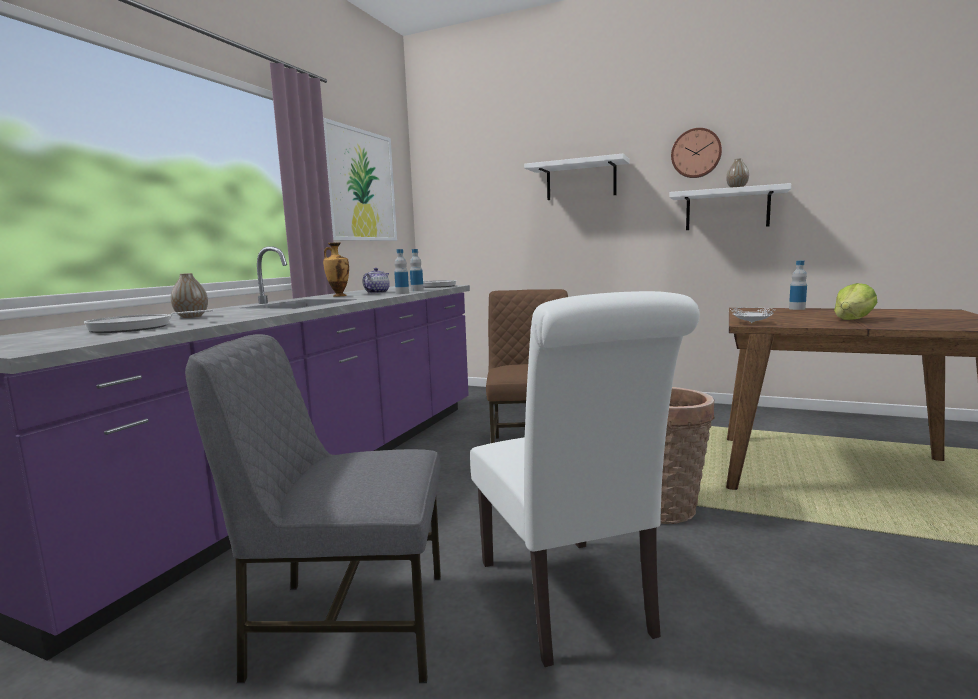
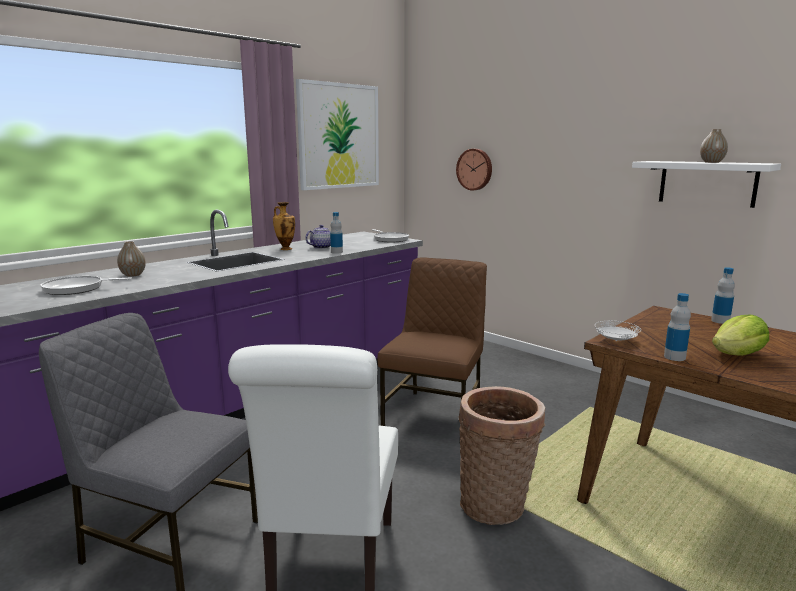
camera: 20 degrees right, 5 degrees up
bottle [410,249,424,291] -> bottle moved to [664,293,691,361]
white shelf [524,154,630,200] -> none
wall clock [671,128,722,178] -> wall clock moved to [456,149,492,190]

